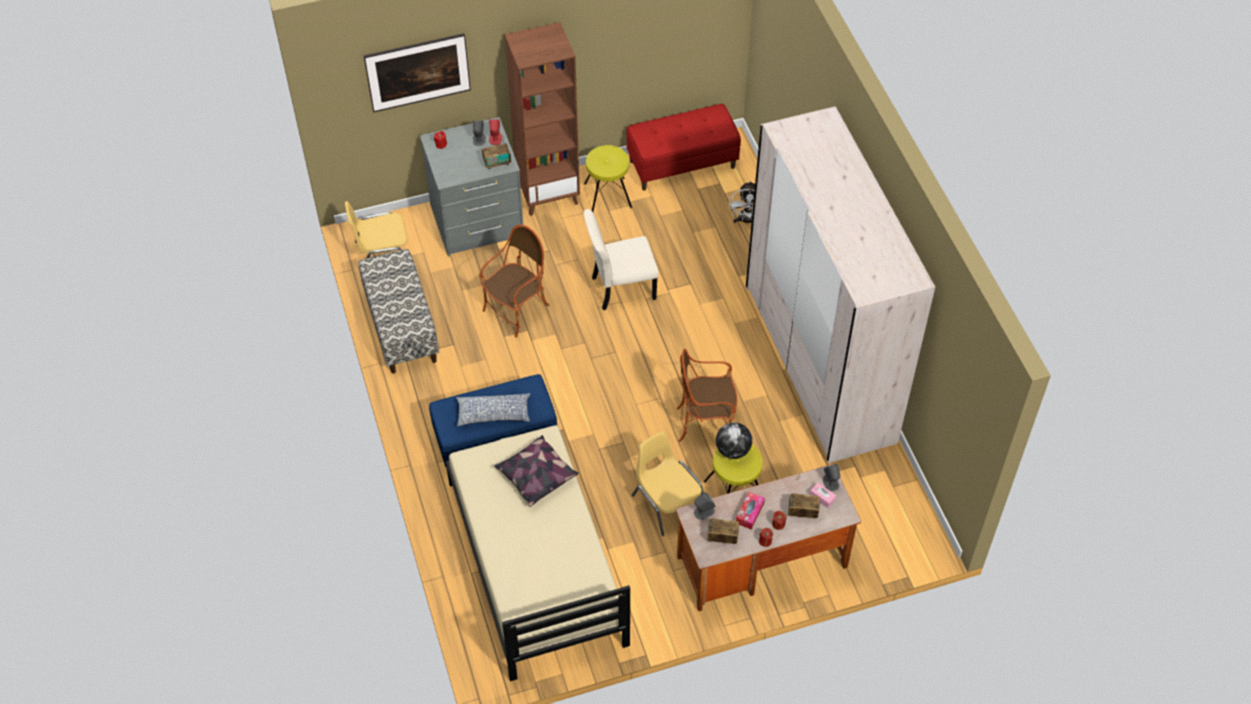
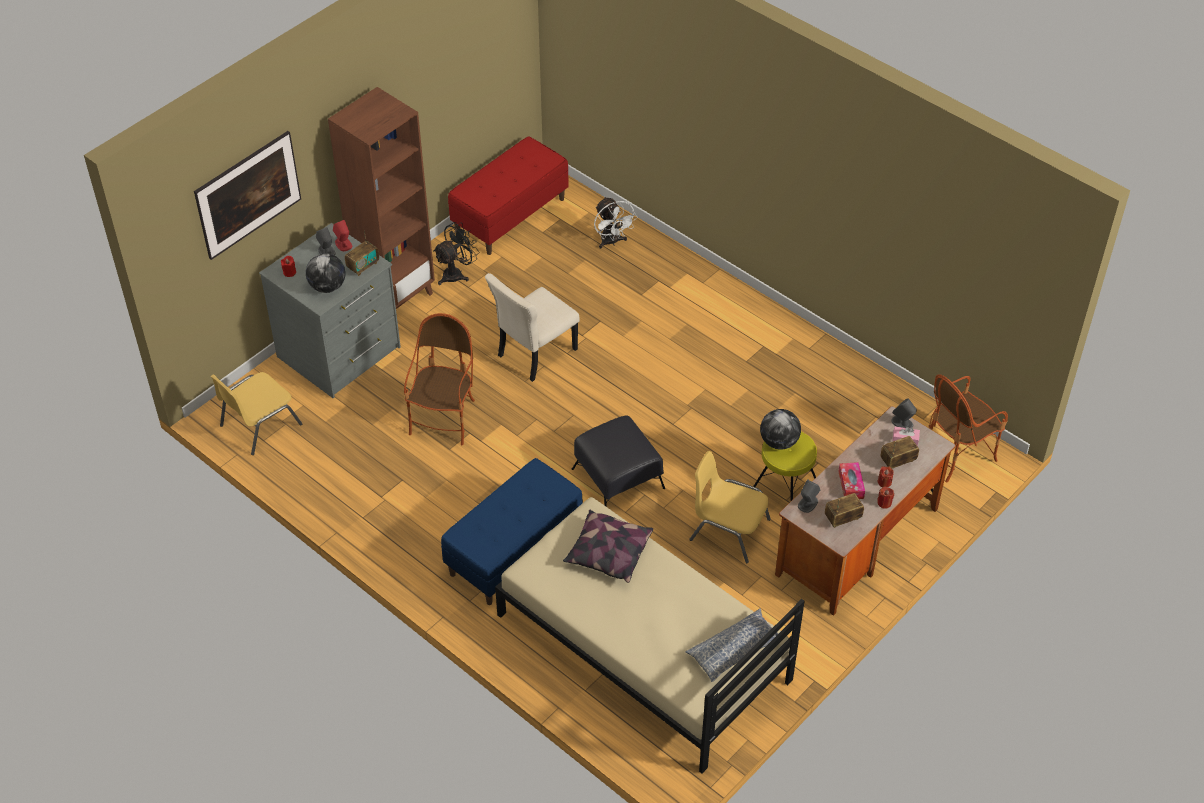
camera: 30 degrees left, 5 degrees down
bench [359,249,439,373] -> none
pillow [456,393,531,426] -> pillow moved to [685,608,778,682]
yellow stool [584,145,632,212] -> black fan [433,222,480,285]
armchair [676,349,738,442] -> armchair moved to [928,374,1008,482]
beige wardrobe [746,106,935,463] -> none
none -> globe [306,253,345,293]
none -> black ottoman [572,415,665,507]

